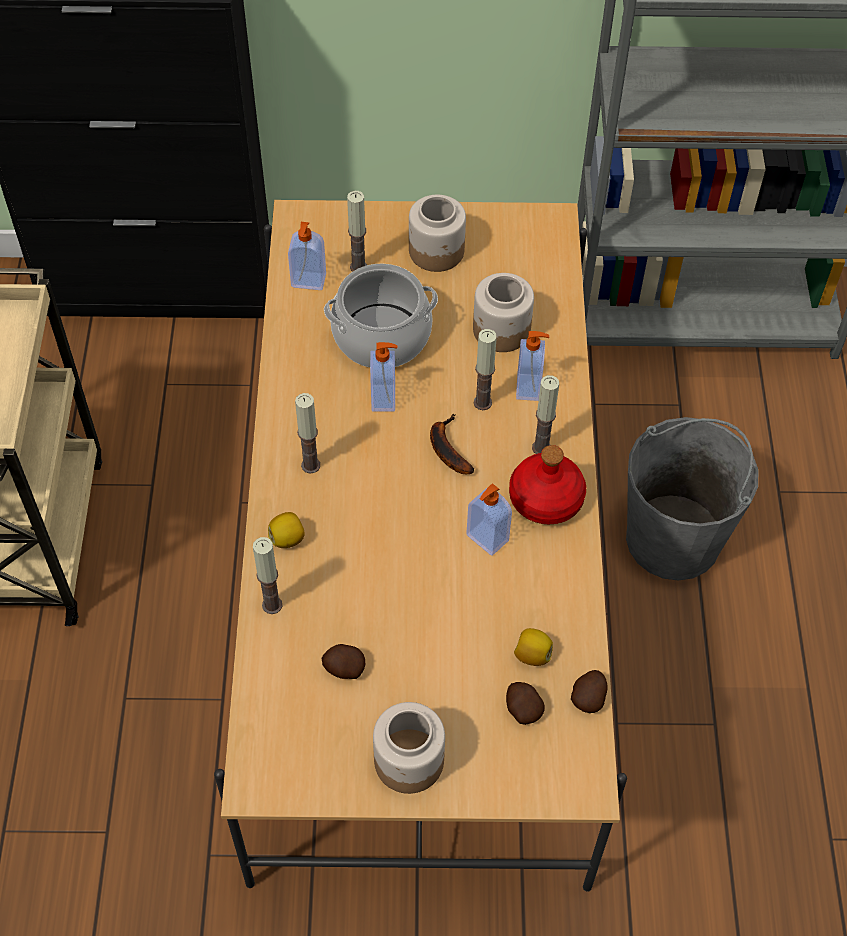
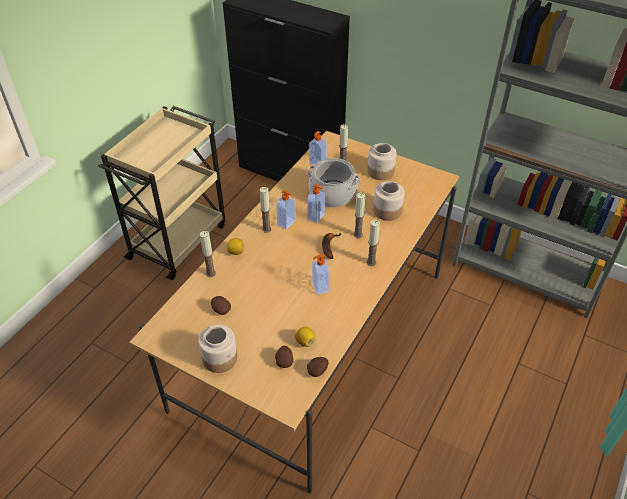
camera: 30 degrees right, 10 degrees down
red bottle [509,445,586,524] -> none
soap dispenser [516,331,549,401] -> soap dispenser moved to [276,190,296,229]
grey bucket [626,417,759,581] -> none

